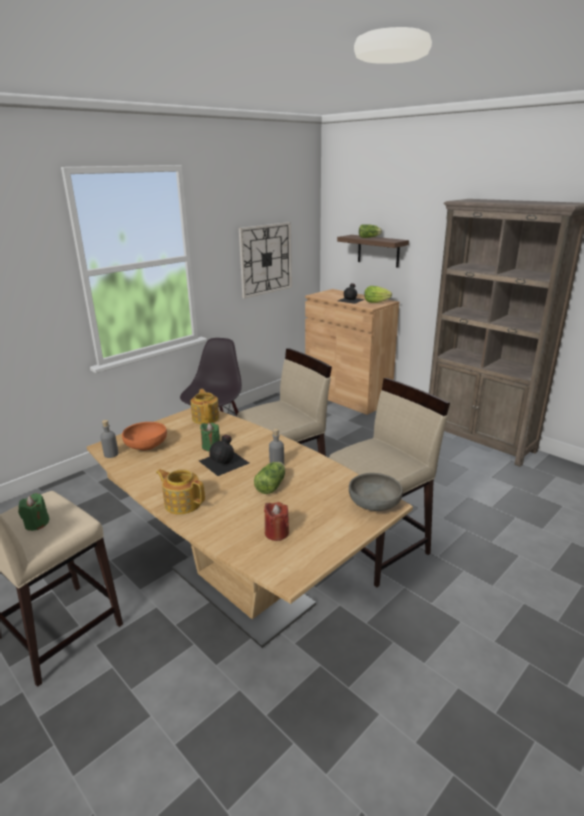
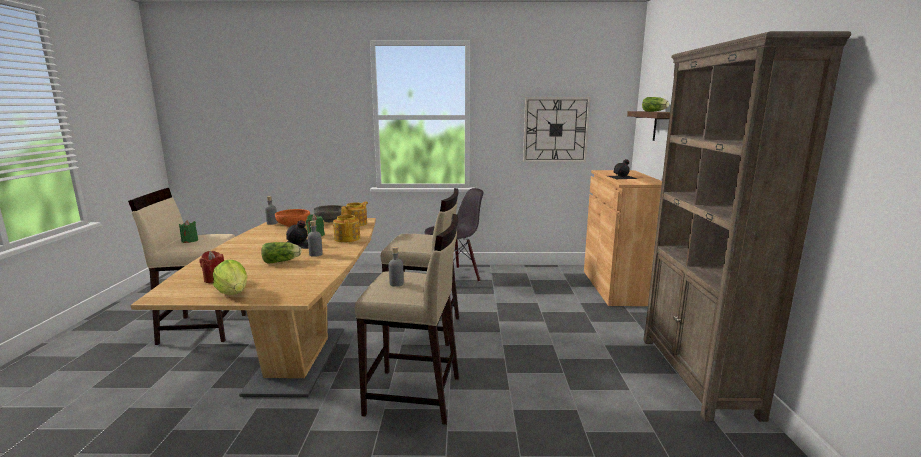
camera: 45 degrees right, 10 degrees down
teapot [156,469,205,514] -> teapot moved to [333,213,360,243]
grey bowl [349,473,403,511] -> grey bowl moved to [314,205,343,222]
lettuce [364,286,392,303] -> lettuce moved to [213,260,248,295]
none -> grey bottle [388,247,404,287]

